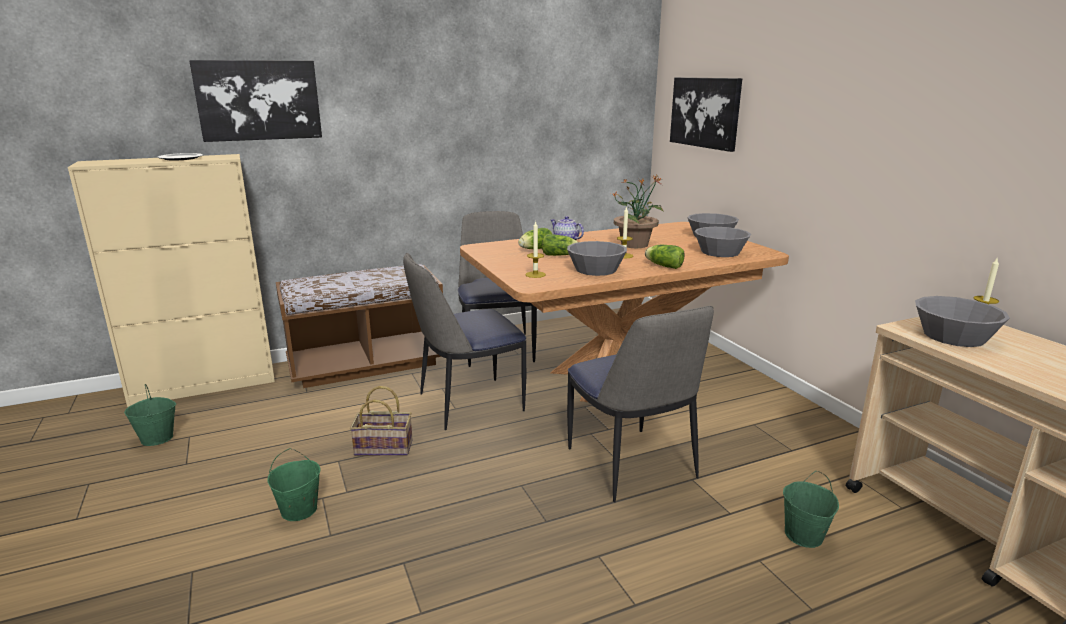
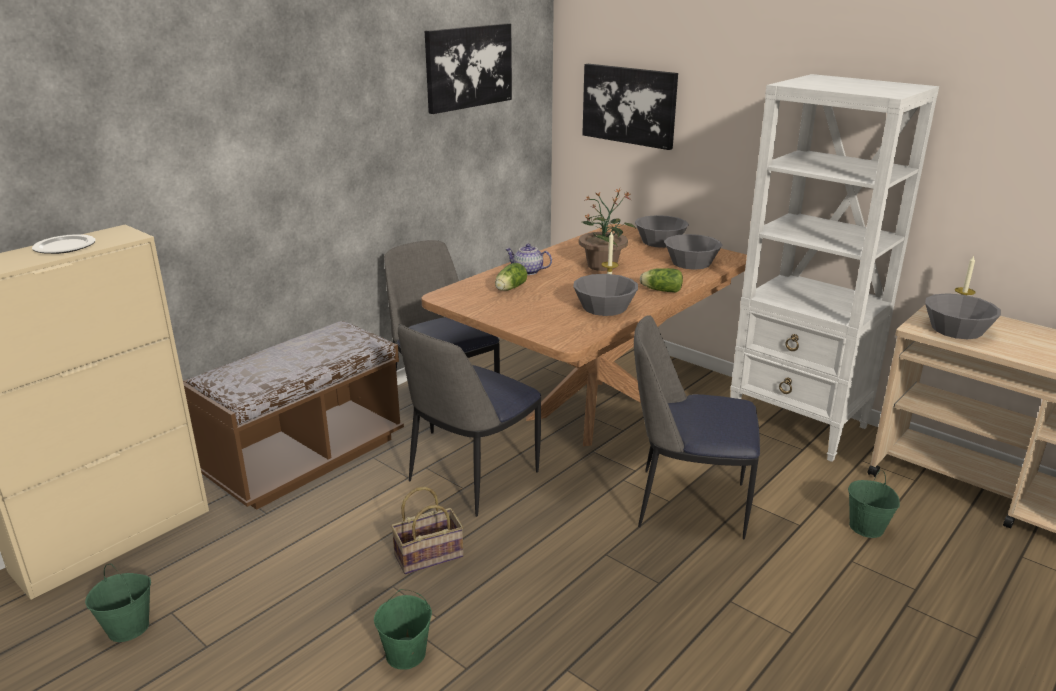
camera: 25 degrees left, 5 degrees up
picture [189,60,322,142] -> picture moved to [425,23,512,114]
candle [525,221,546,278] -> none
lettuce [542,234,578,256] -> none
chair [567,306,714,502] -> chair turned 150 degrees clockwise [634,315,760,539]
none -> white bookcase [730,74,939,462]

